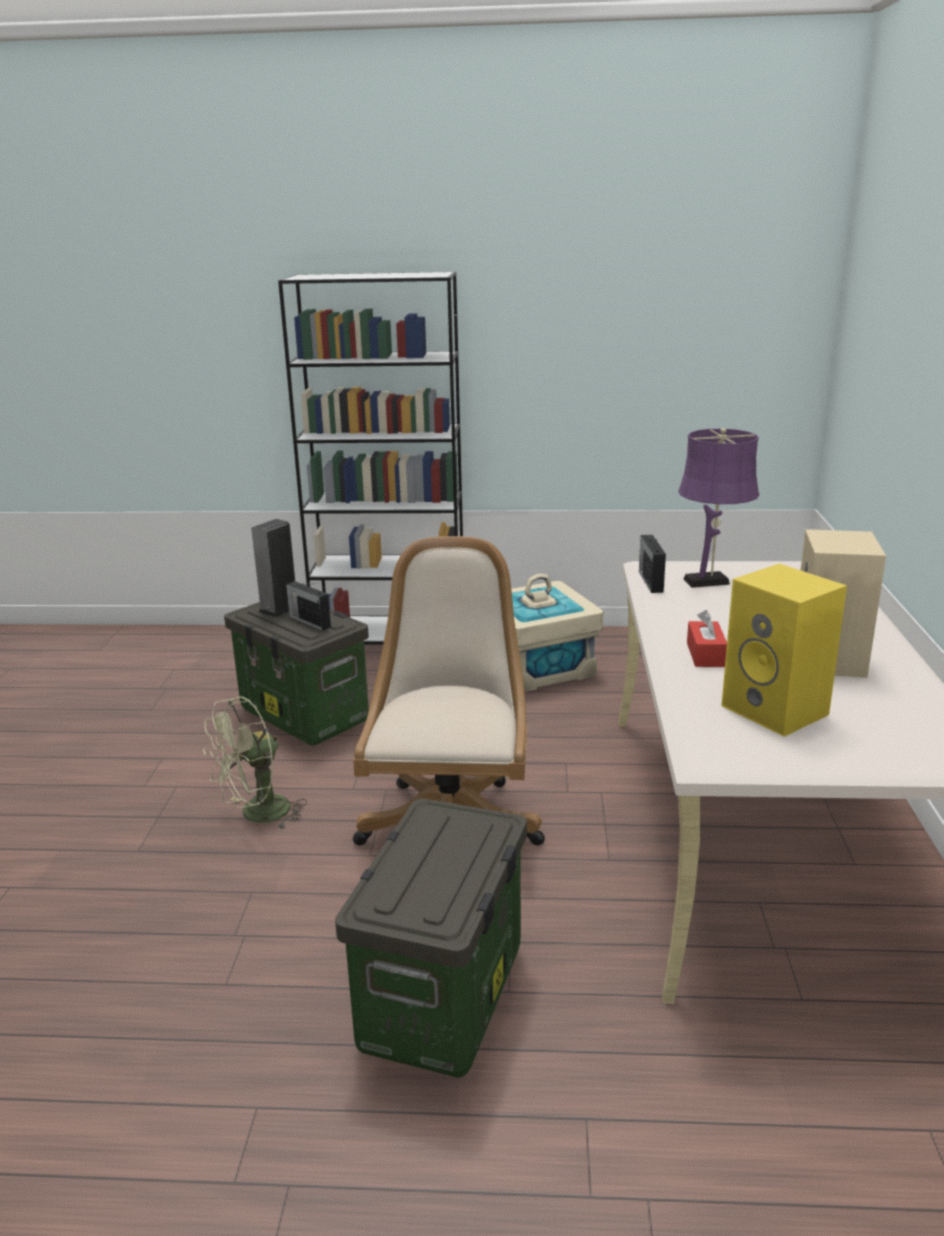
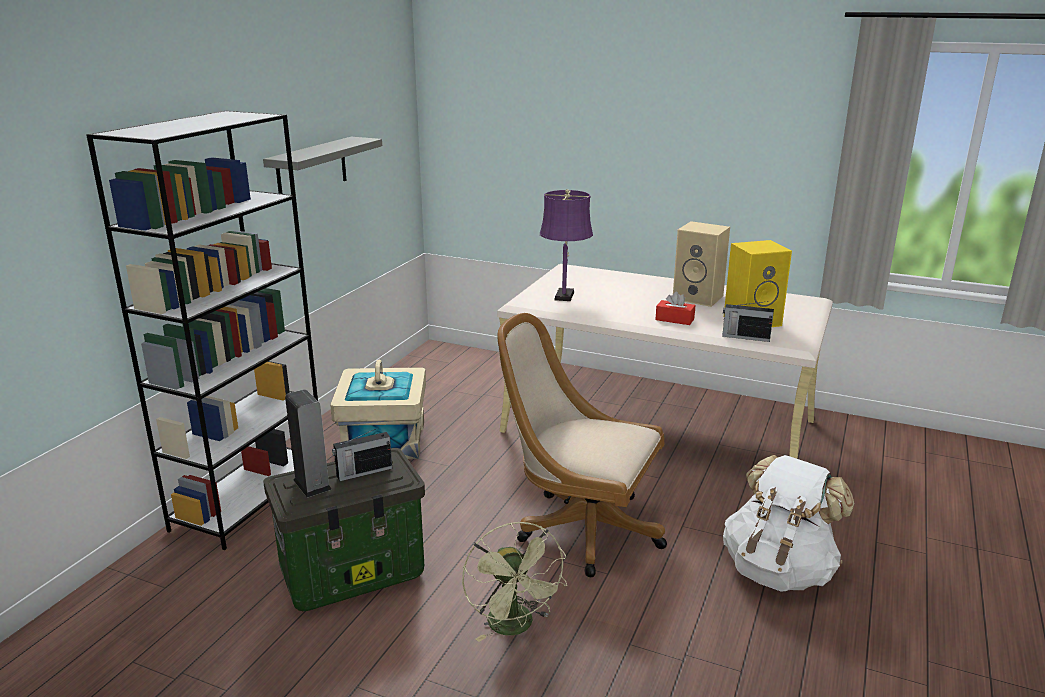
camera: 70 degrees left, 0 degrees up
storage box [335,798,527,1078] -> white backpack [723,455,855,592]
radio [639,535,666,593] -> radio moved to [722,301,774,342]
none -> grey shelf [263,137,382,194]

